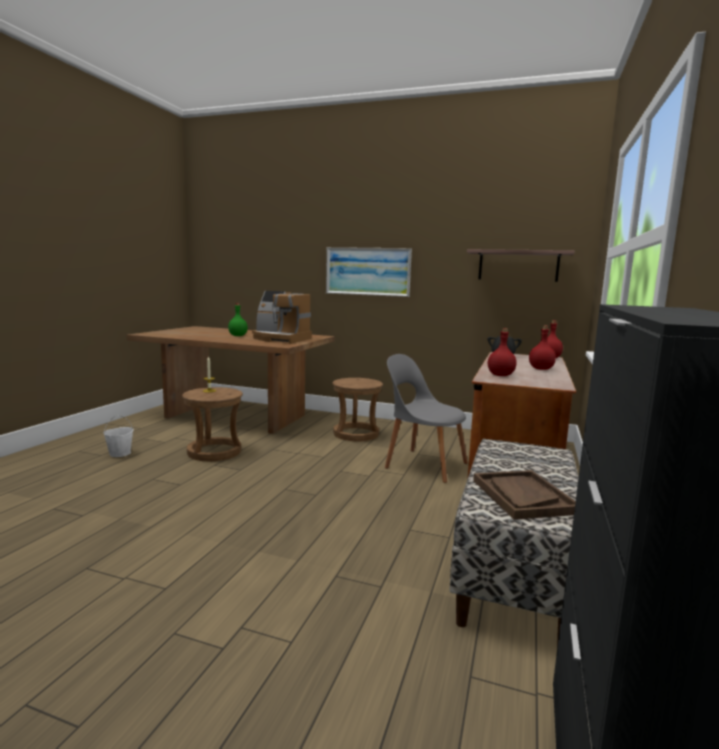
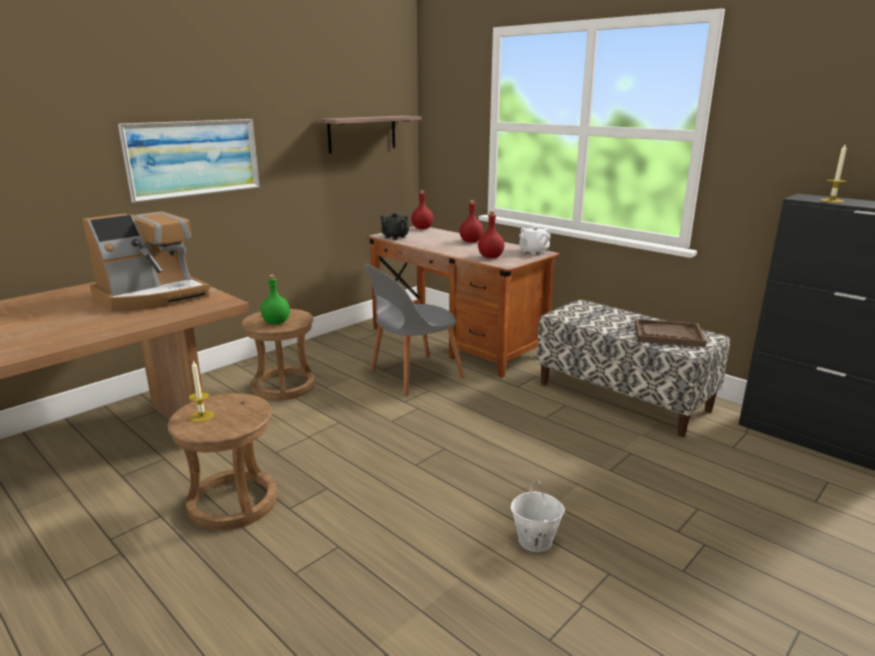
camera: 65 degrees left, 10 degrees up
white bucket [103,415,134,457] -> white bucket moved to [511,480,565,552]
green bottle [228,303,248,336] -> green bottle moved to [261,275,290,324]
none -> white teapot [519,226,551,255]
none -> candle [821,143,847,203]

